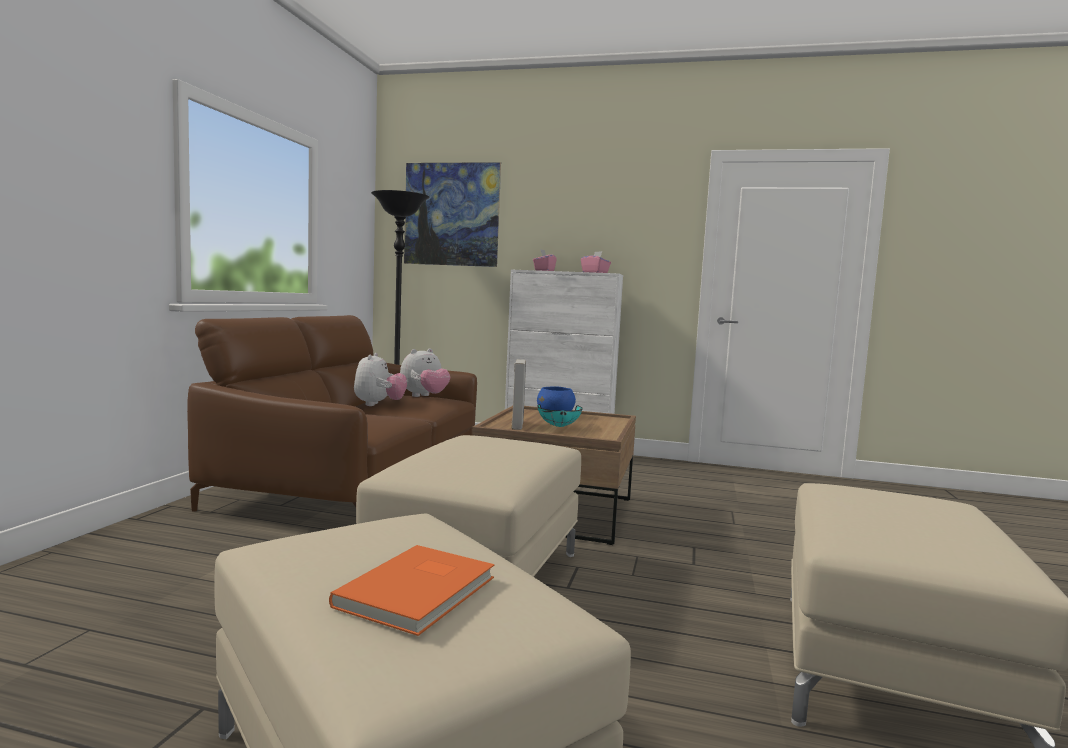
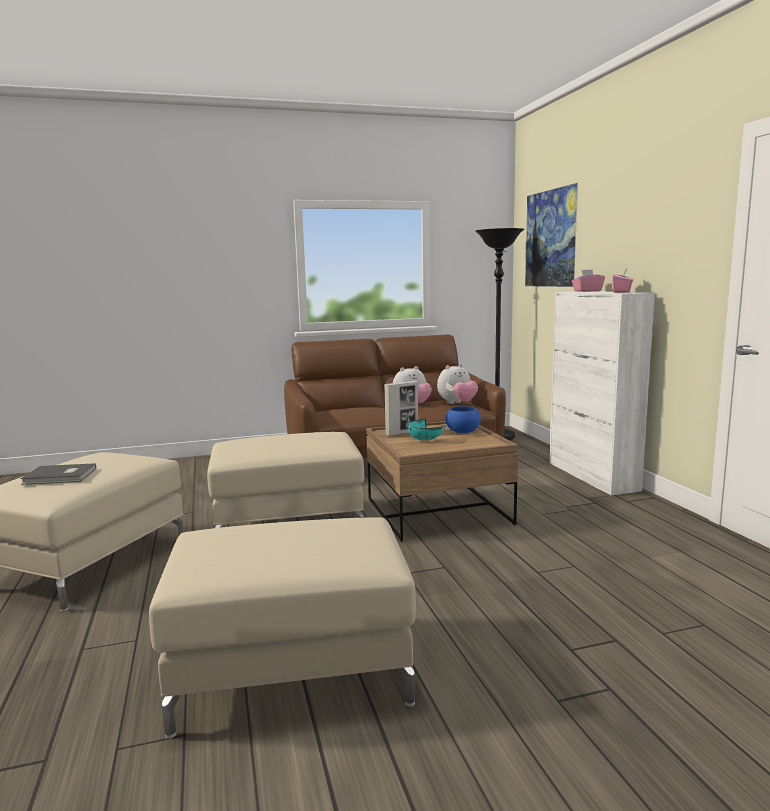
camera: 60 degrees right, 5 degrees up
orange book [329,545,495,636] -> grey book [20,463,96,485]
plush toy [400,348,450,397] -> plush toy turned 45 degrees counterclockwise [437,364,478,404]

